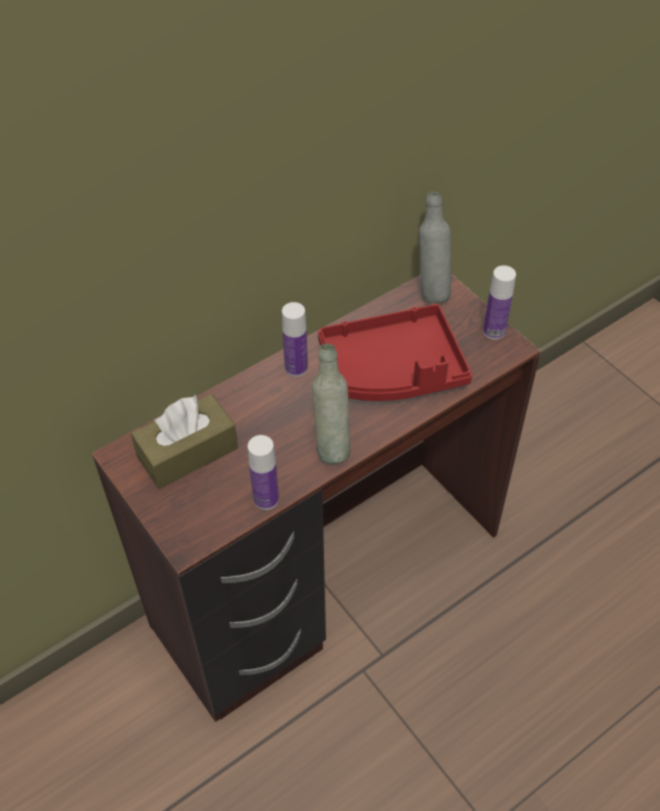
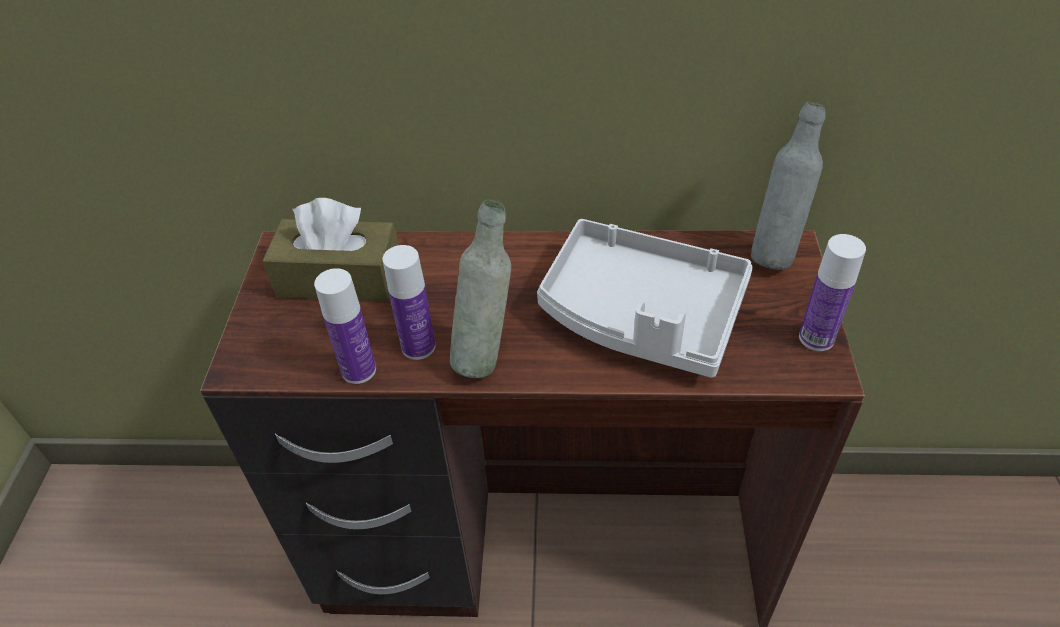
camera: 40 degrees right, 5 degrees down
bottle [282,302,308,377] -> bottle moved to [382,245,436,360]
red tray [318,304,472,401] -> grey tray [537,219,753,378]

